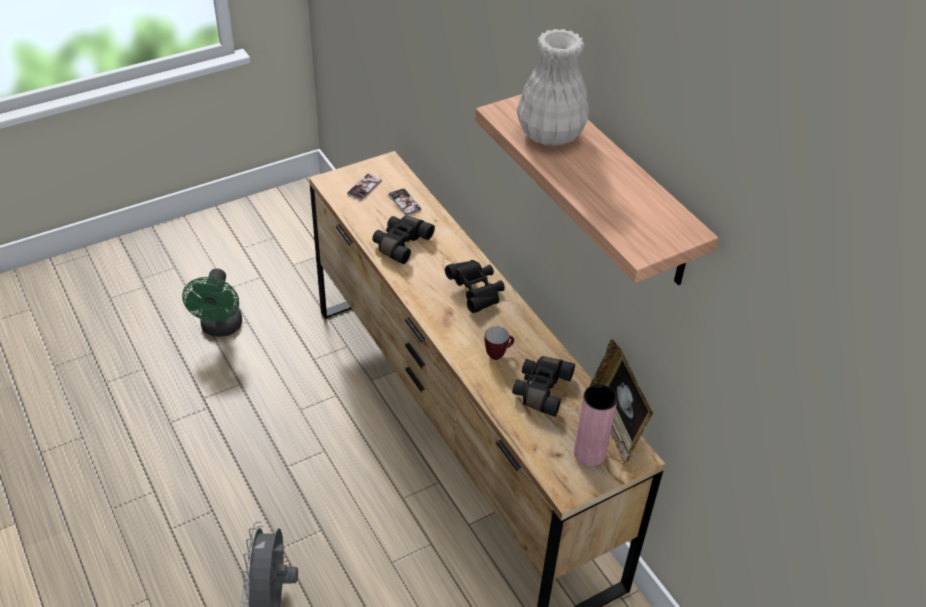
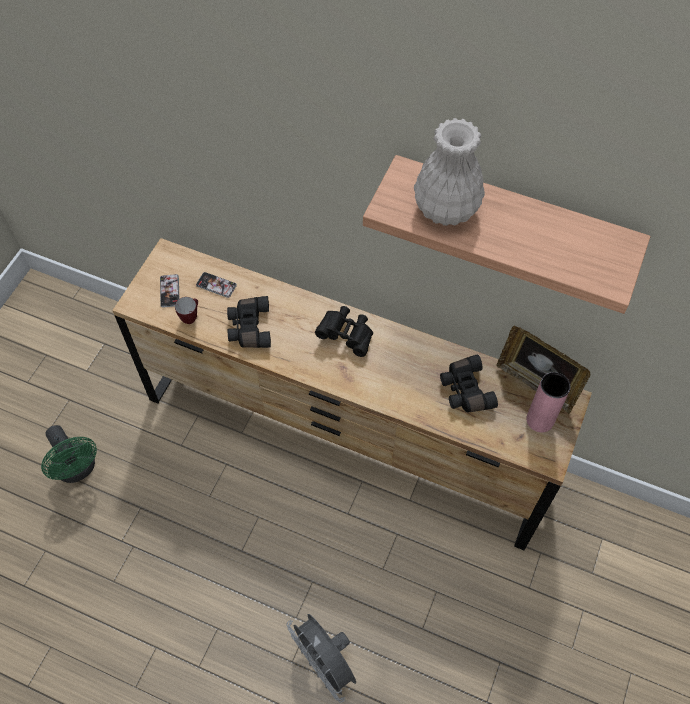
camera: 35 degrees left, 15 degrees up
mug [485,326,514,360] -> mug moved to [175,297,198,324]

